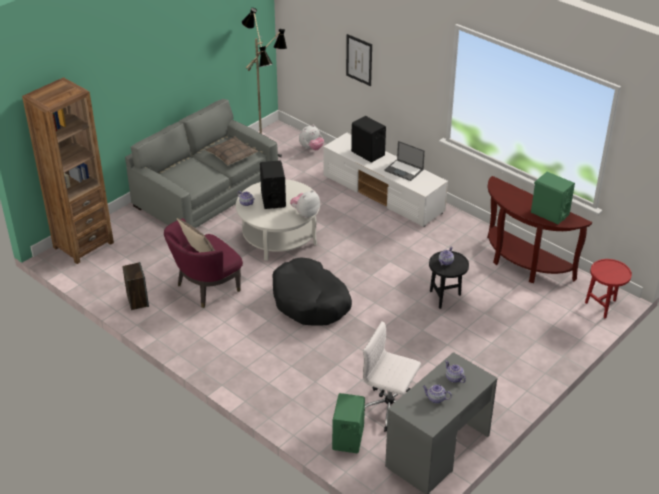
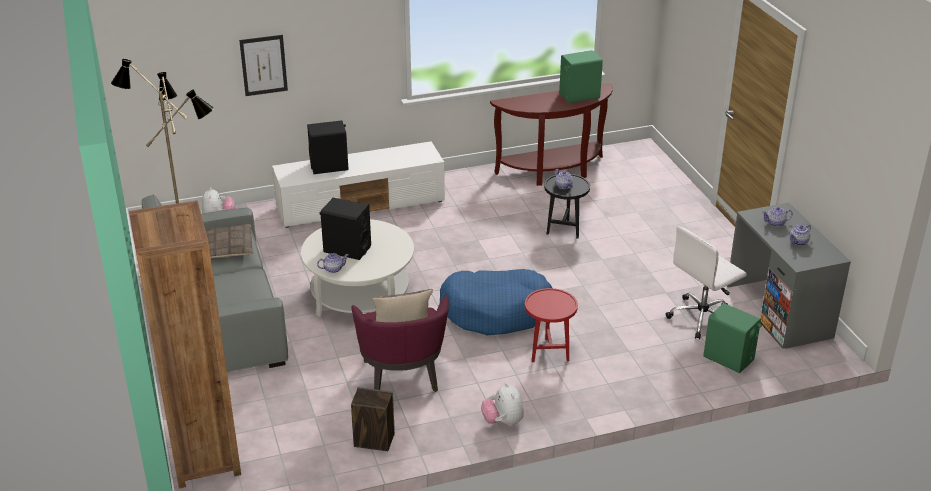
camera: 60 degrees left, 5 degrees down
black dog bed [272,257,352,326] -> blue dog bed [440,269,552,335]
plush toy [290,190,320,218] -> plush toy moved to [481,383,524,426]
laptop [384,141,425,181] -> none
red side table [585,259,632,318] -> red side table moved to [525,288,578,362]

